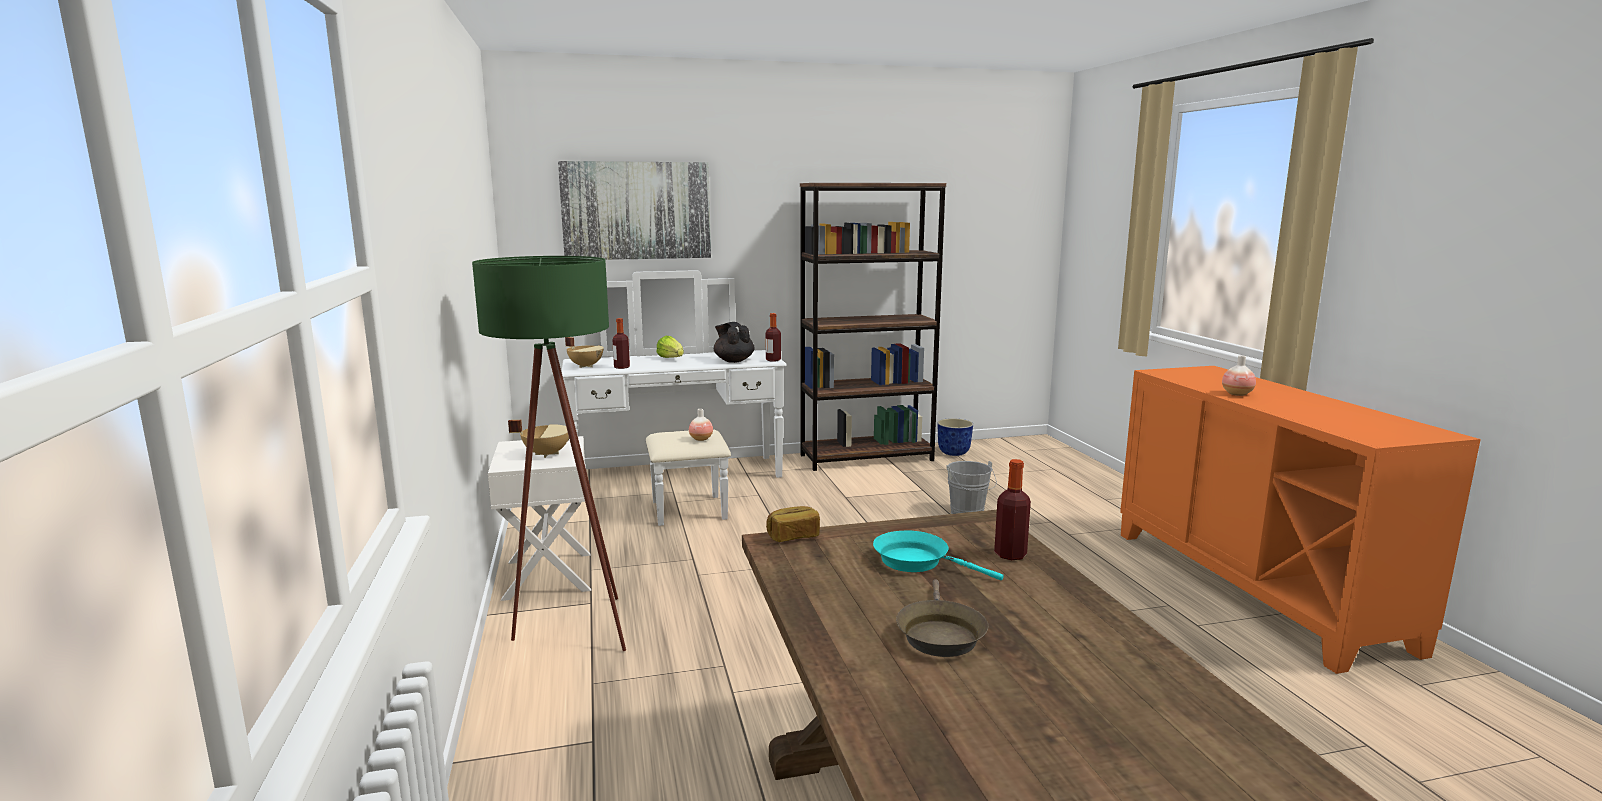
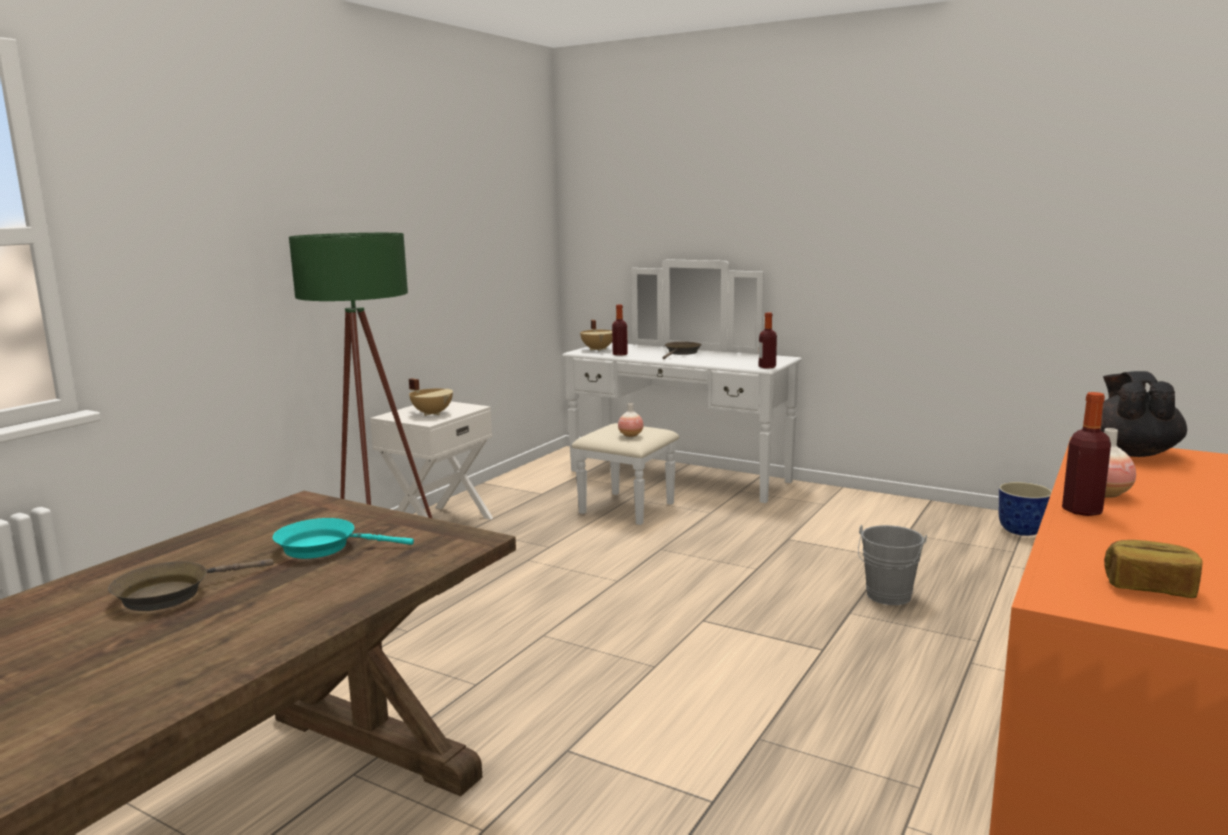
camera: 45 degrees right, 0 degrees up
picture [558,161,711,260] -> none
lettuce [657,336,684,358] -> brown frying pan [662,342,702,359]
black teapot [714,322,755,363] -> black teapot moved to [1101,371,1187,457]
bread [766,506,820,542] -> bread moved to [1104,540,1202,598]
brown bookcase [800,183,946,471] -> none
turquoise frying pan [873,531,1004,580] -> turquoise frying pan turned 75 degrees counterclockwise [273,518,414,559]
bottle [994,459,1031,560] -> bottle moved to [1062,392,1111,516]

